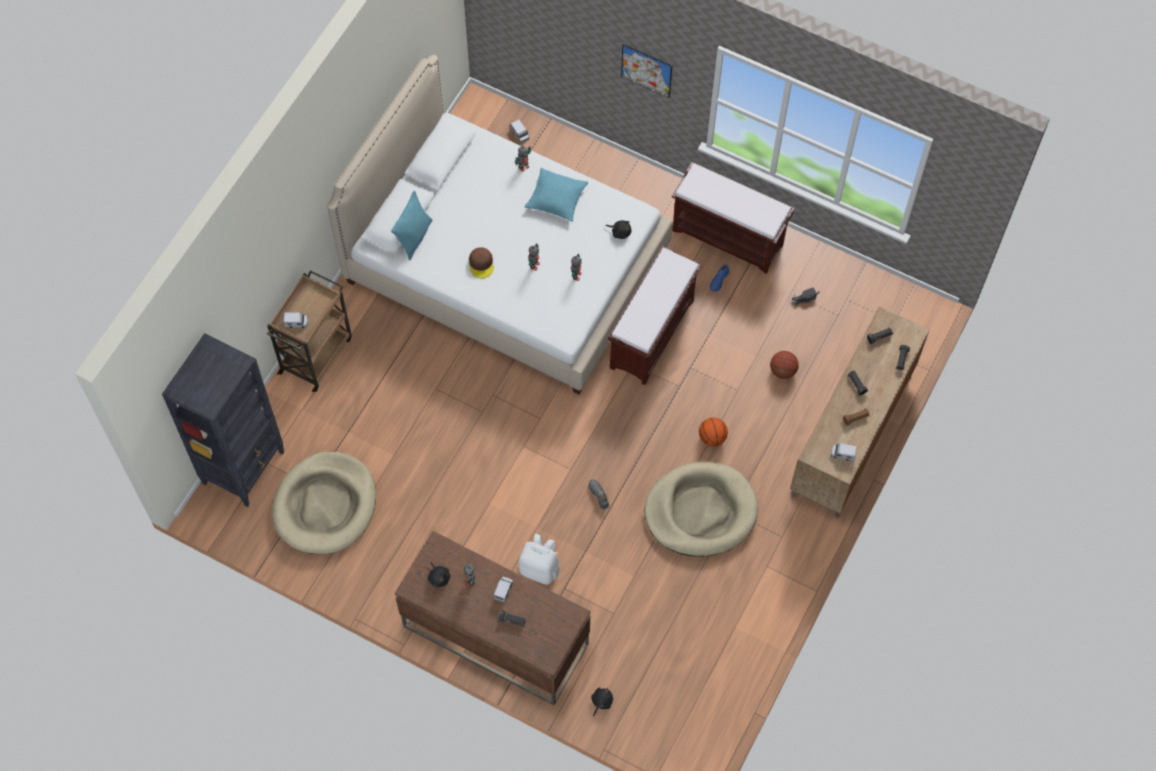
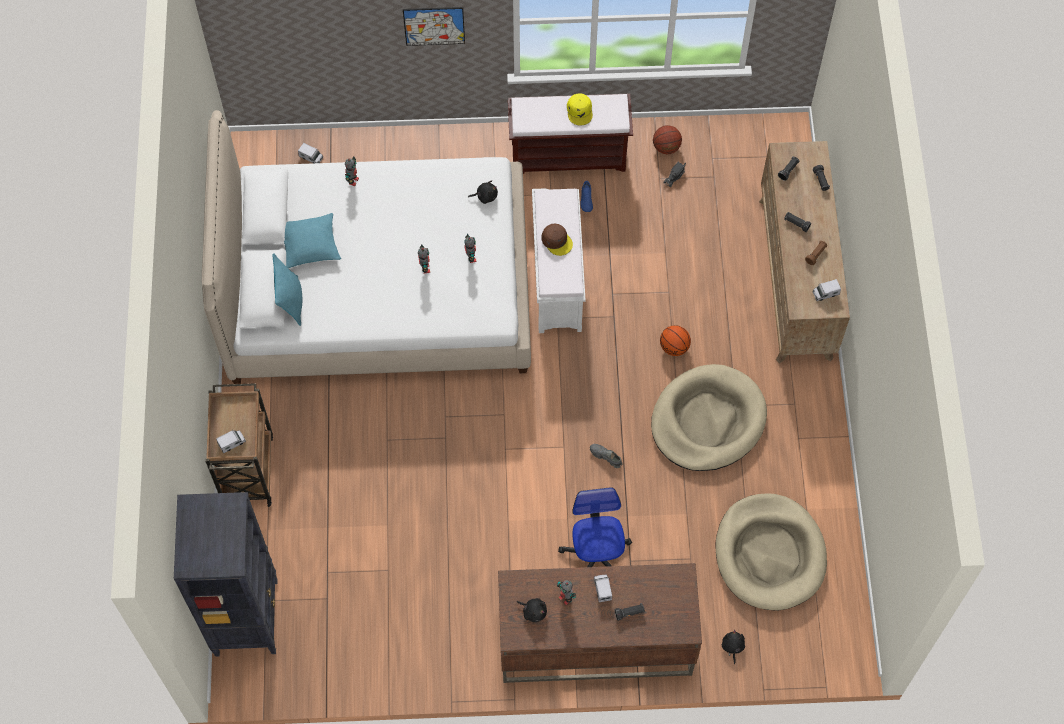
camera: 30 degrees left, 0 degrees up
beige dog bed [272,451,376,554] -> beige dog bed moved to [716,493,827,611]
brown cap [469,247,494,278] -> brown cap moved to [541,224,573,256]
white backpack [519,534,560,585] -> office chair [558,487,632,567]
turquoise pillow [525,168,588,222] -> turquoise pillow moved to [284,213,341,268]
brown bench [608,246,702,385] -> white bench [532,188,586,333]
basketball [770,351,799,379] -> basketball moved to [653,125,682,154]
none -> yellow cap [567,93,593,126]

